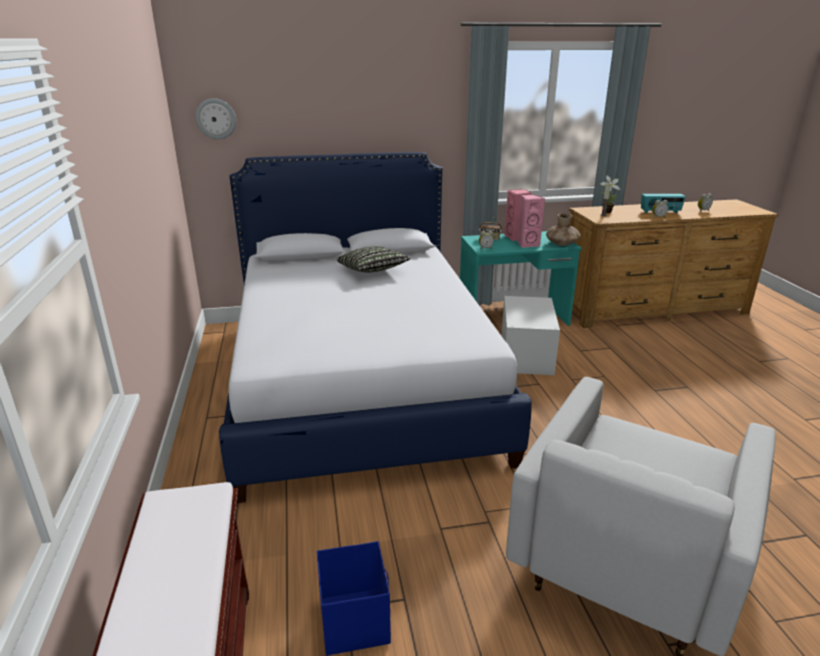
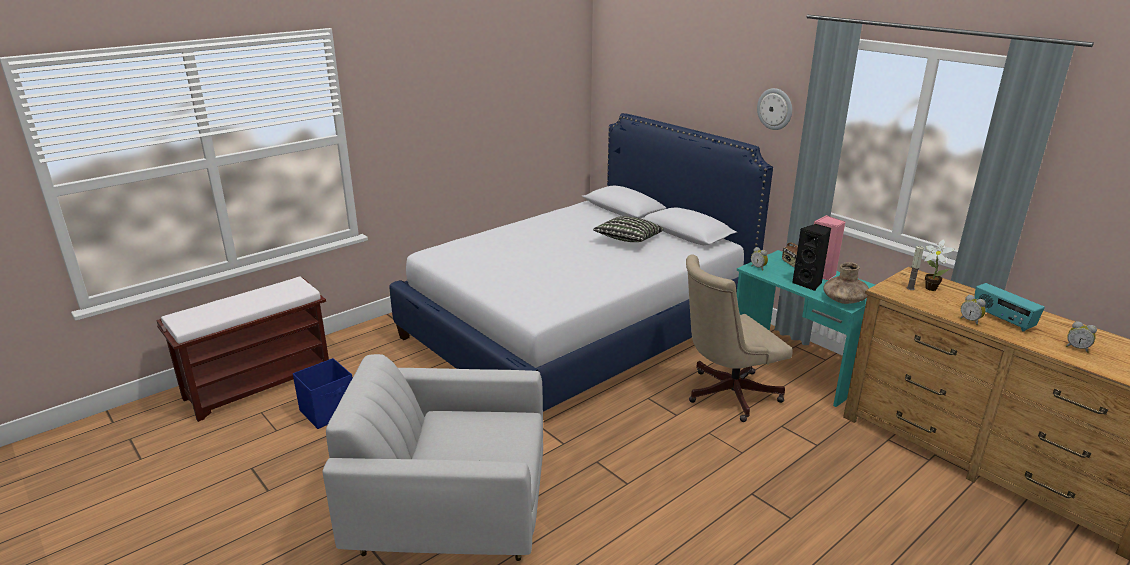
camera: 60 degrees right, 0 degrees up
wall clock [195,98,236,140] -> wall clock moved to [757,88,792,130]
white storage box [501,296,560,375] -> beige office chair [686,255,793,422]
pink speaker [517,194,545,248] -> black speaker [792,224,831,291]

